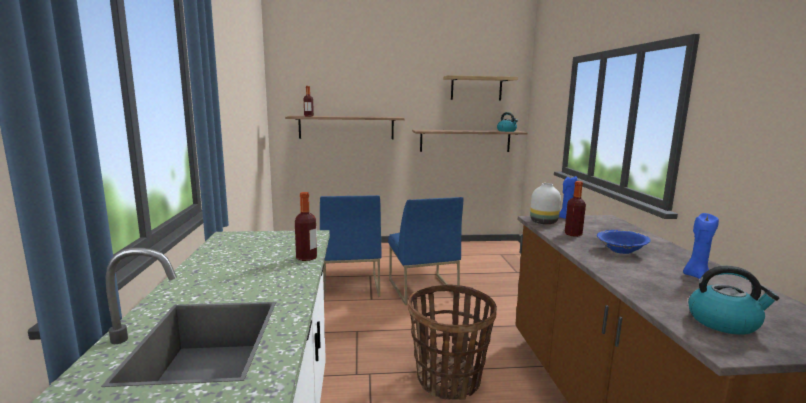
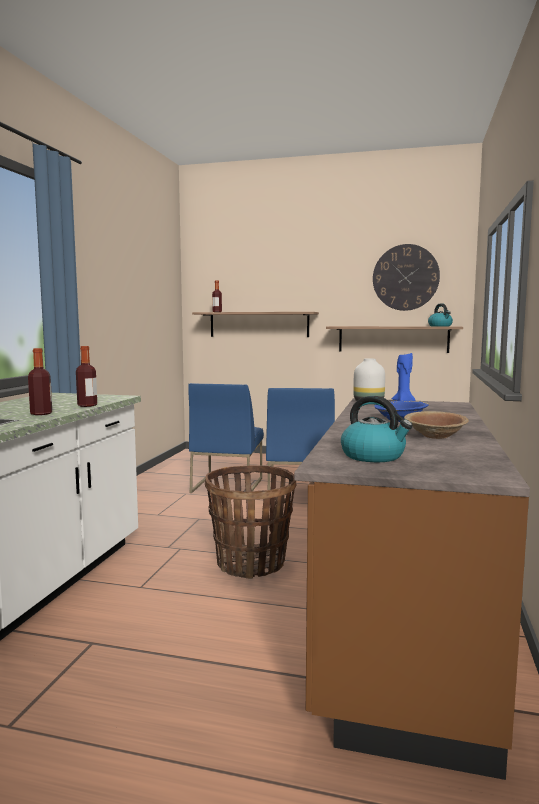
camera: 20 degrees right, 5 degrees down
shelf [443,75,518,100] -> wall clock [373,244,440,311]
bottle [565,181,586,237] -> bottle moved to [28,348,52,415]
blue candle [683,213,719,279] -> brown bowl [404,411,469,439]

